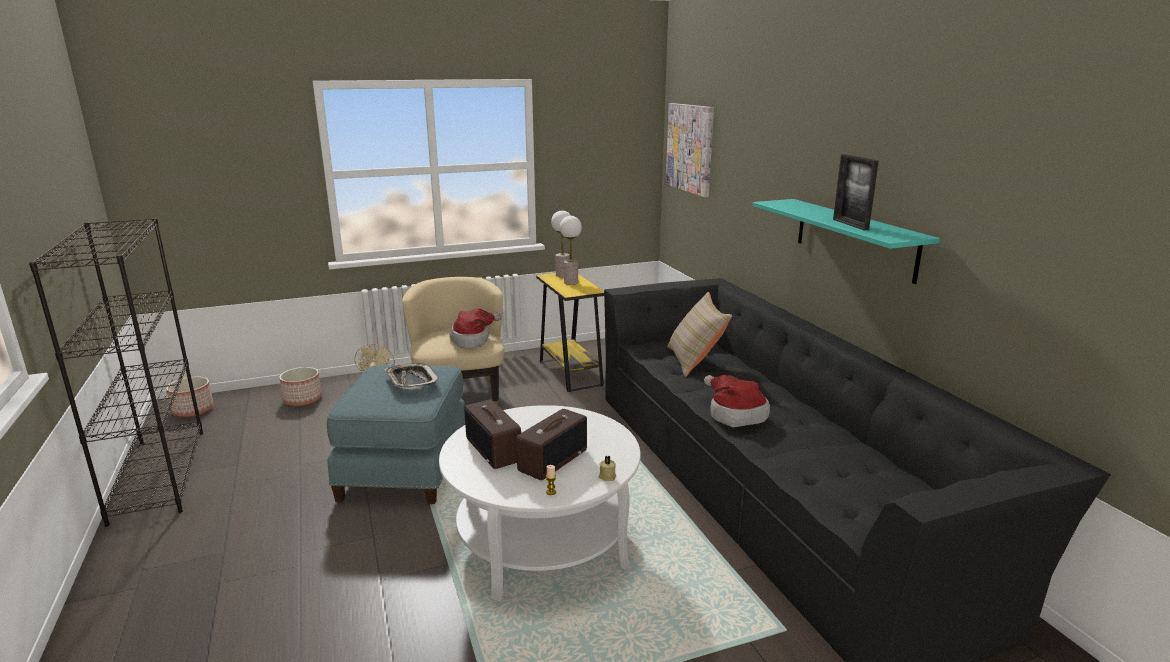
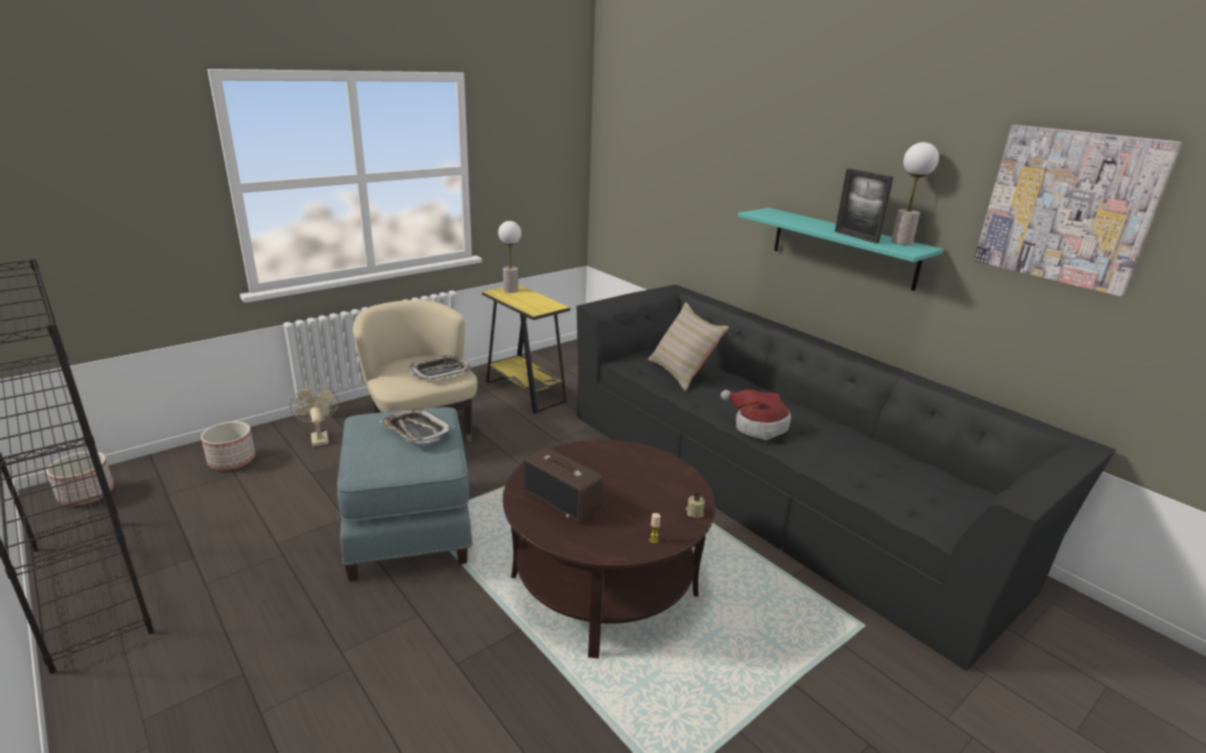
camera: 20 degrees left, 5 degrees up
white coffee table [439,405,640,601] -> brown coffee table [503,440,715,659]
hat [449,308,501,349] -> tray [409,354,471,380]
radio [516,409,587,480] -> none
table lamp [560,216,582,285] -> table lamp moved to [891,142,939,245]
picture [666,103,714,197] -> picture moved to [974,125,1182,296]

